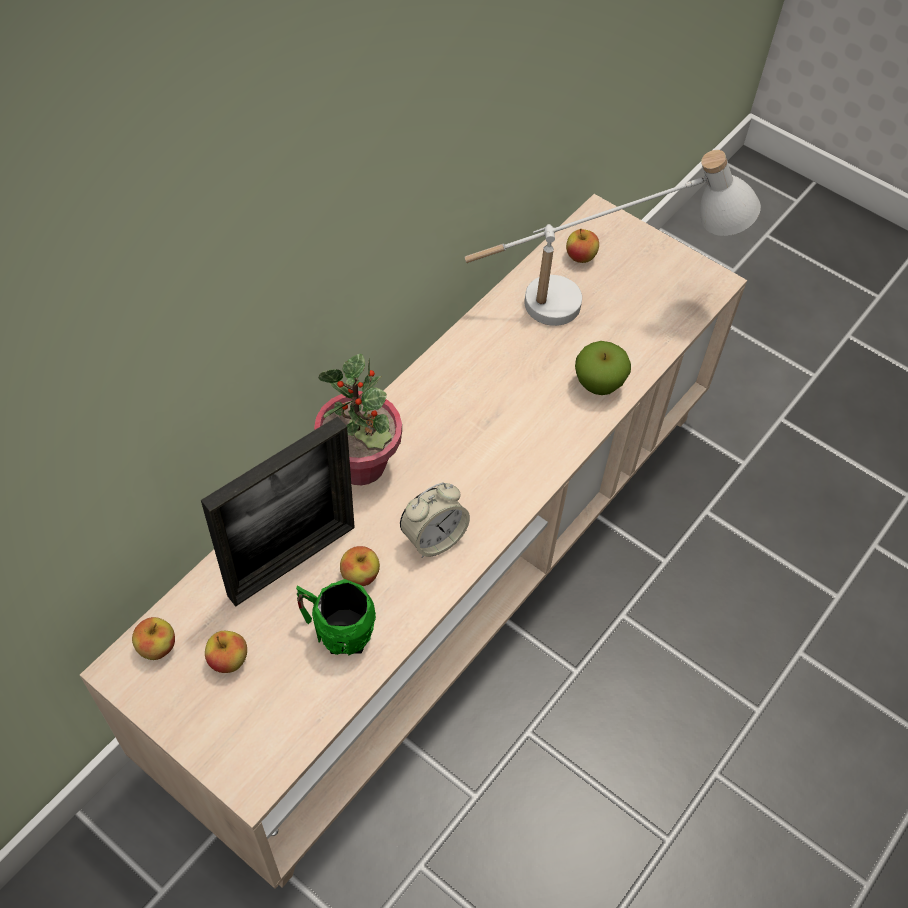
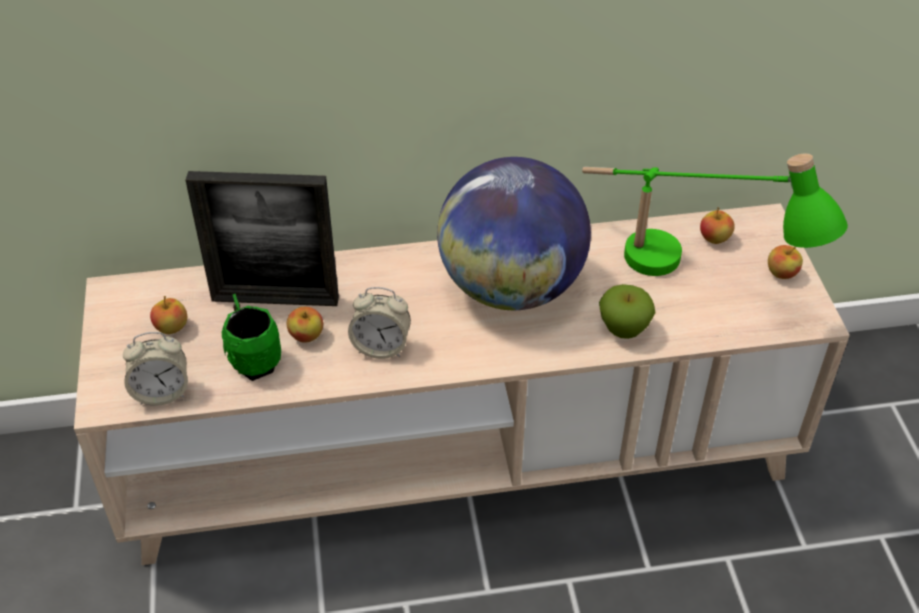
camera: 45 degrees right, 10 degrees down
apple [132,617,175,660] -> apple moved to [768,245,803,279]
potted plant [314,354,402,485] -> none
white table lamp [465,150,761,326] -> green table lamp [582,154,848,276]
none -> alarm clock [123,332,188,406]
none -> globe [437,157,591,310]

